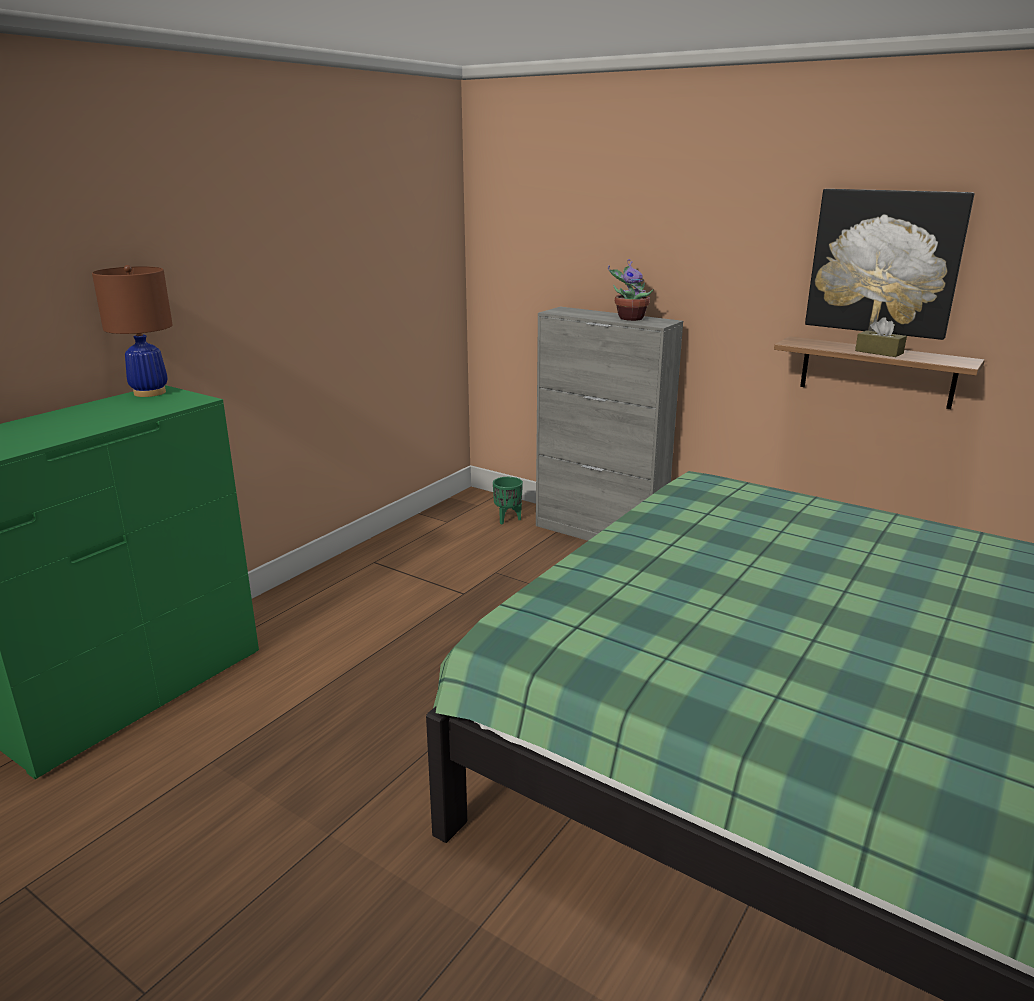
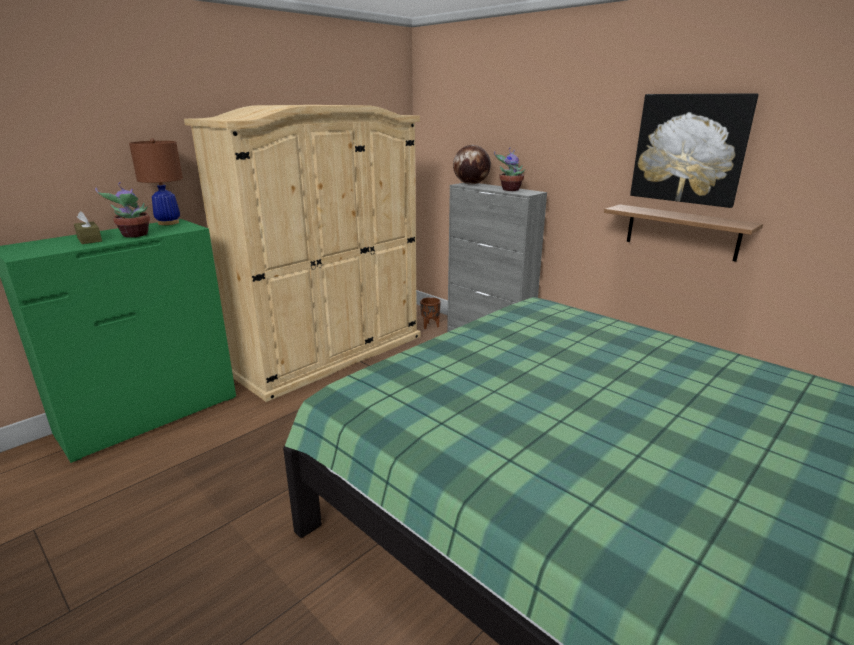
camera: 10 degrees right, 0 degrees up
green planter [493,477,523,524] -> brown planter [420,297,441,329]
brown tissue box [855,317,907,357] -> brown tissue box moved to [74,211,102,244]
none -> potted plant [95,182,150,238]
none -> beige wardrobe [184,105,421,402]
none -> globe [453,145,491,185]

